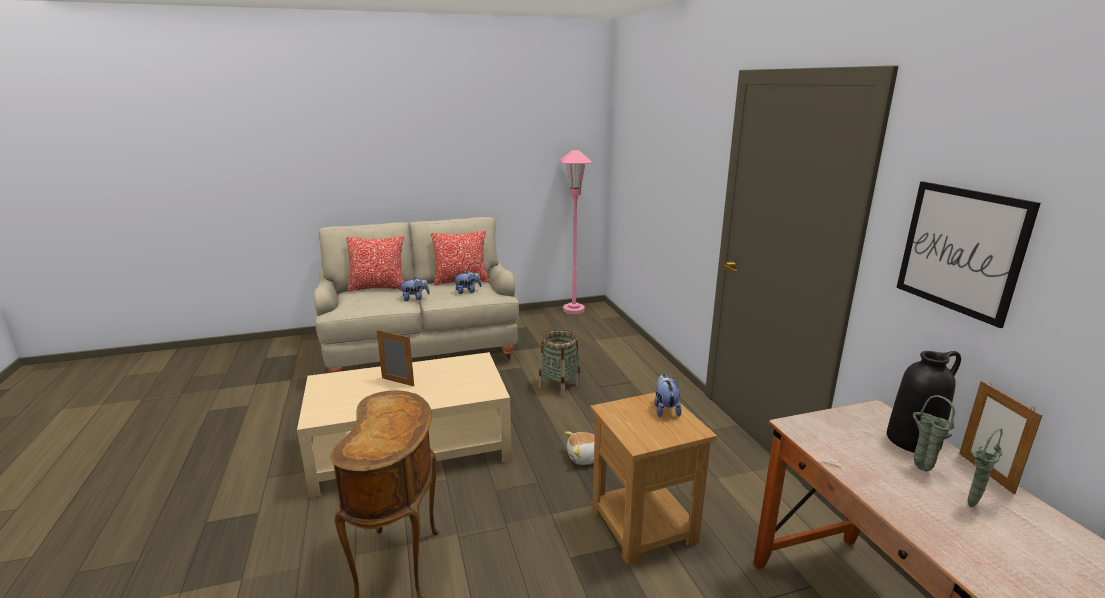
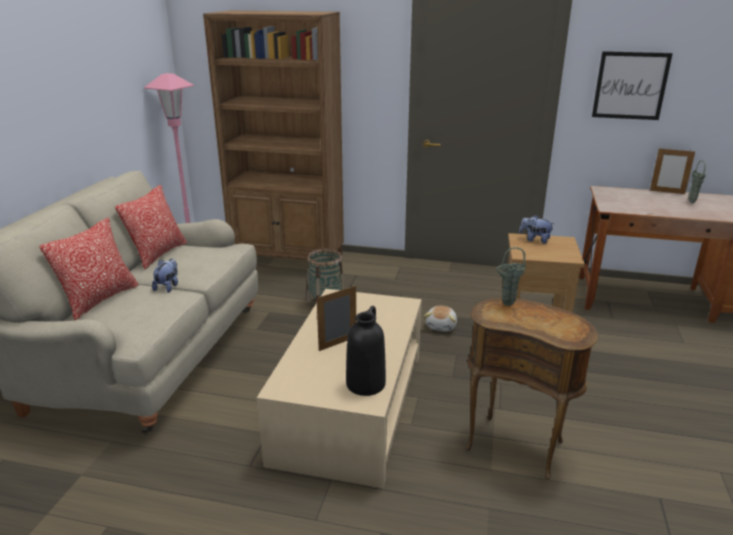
camera: 60 degrees left, 5 degrees up
plush toy [453,271,482,294] -> none
black vase [887,351,961,453] -> black vase moved to [346,306,386,396]
green vase [913,395,955,472] -> green vase moved to [496,247,526,306]
none -> brown bookcase [203,11,344,261]

